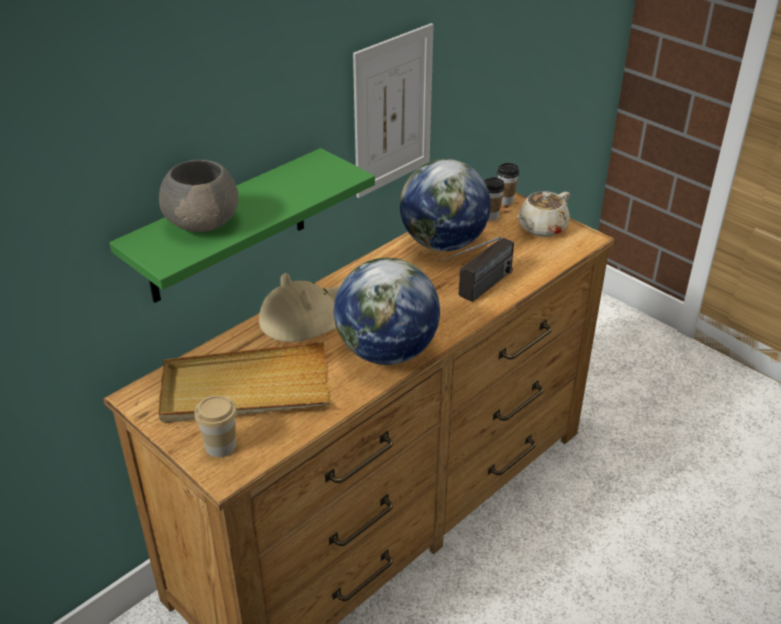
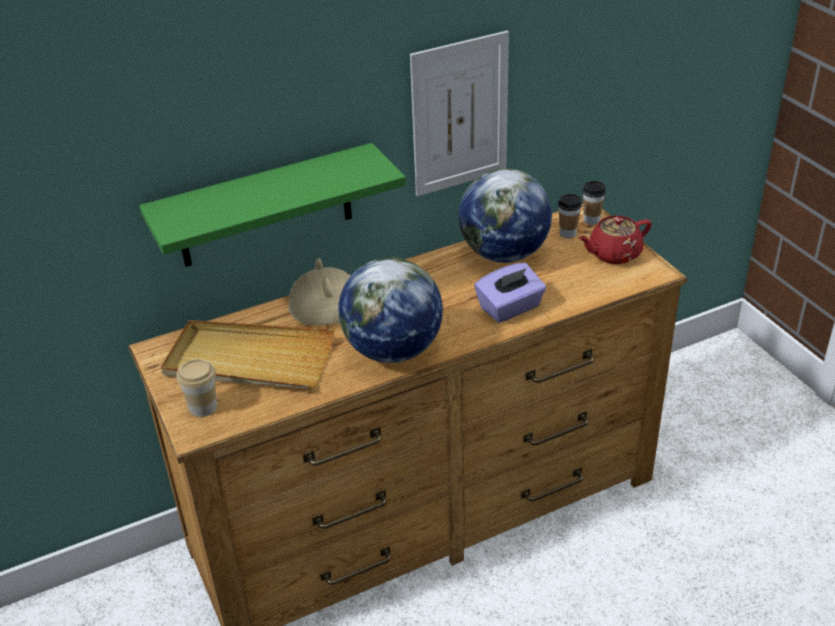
camera: 20 degrees right, 0 degrees up
grey bowl [159,160,238,232] -> none
radio [438,237,514,302] -> purple tissue box [474,263,546,323]
beige teapot [517,191,570,237] -> red teapot [578,215,652,264]

